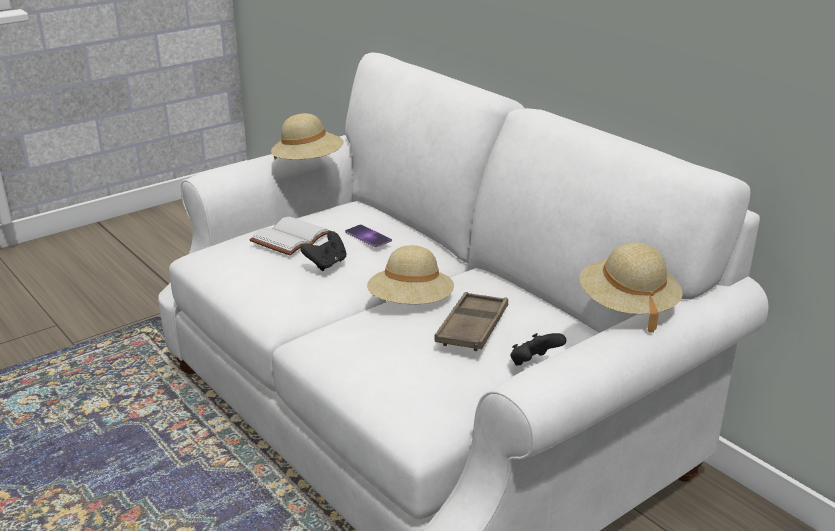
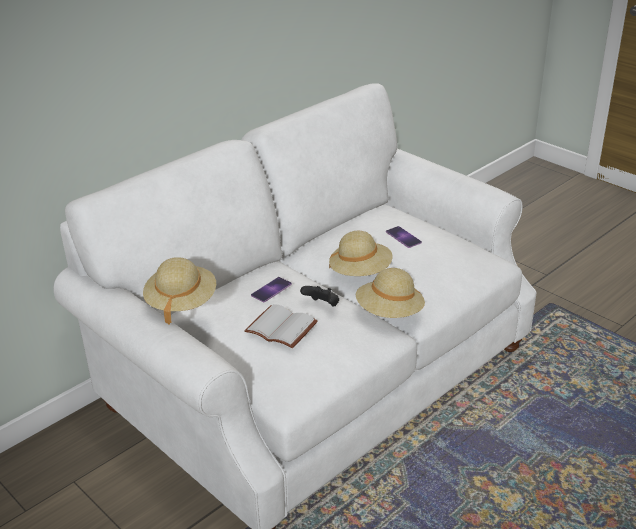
camera: 95 degrees left, 5 degrees up
brown tray [435,292,508,351] -> phone [386,226,422,248]
black game controller [510,333,566,365] -> none
beige hat [580,242,683,333] -> beige hat moved to [356,268,425,318]

